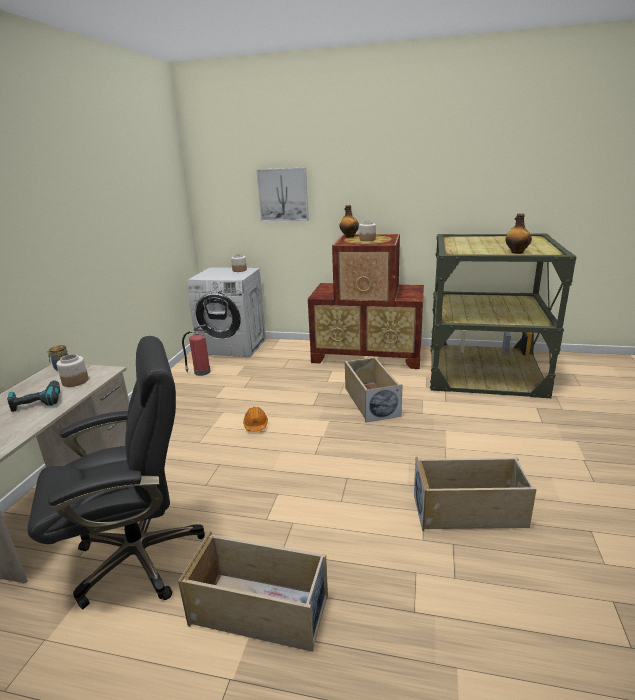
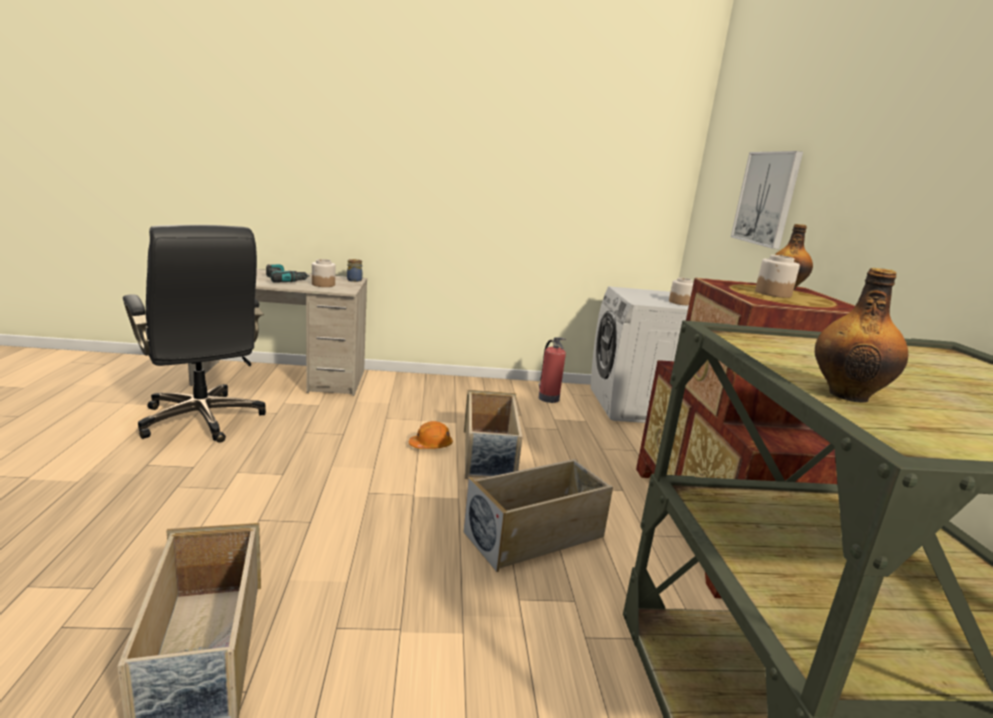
camera: 70 degrees right, 5 degrees down
beige storage box [178,531,328,652] -> beige storage box moved to [464,390,522,479]

